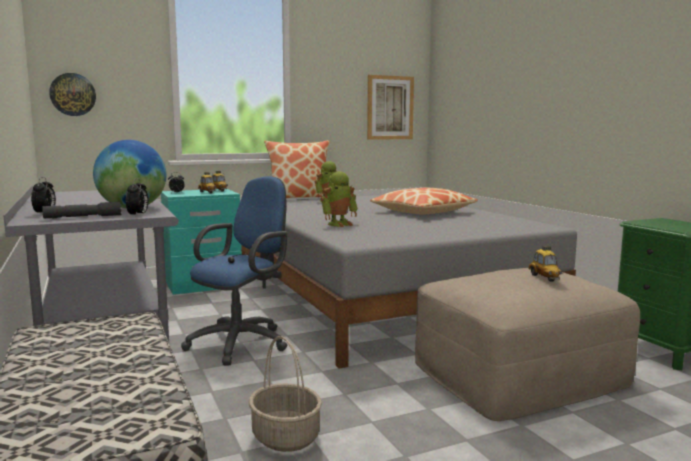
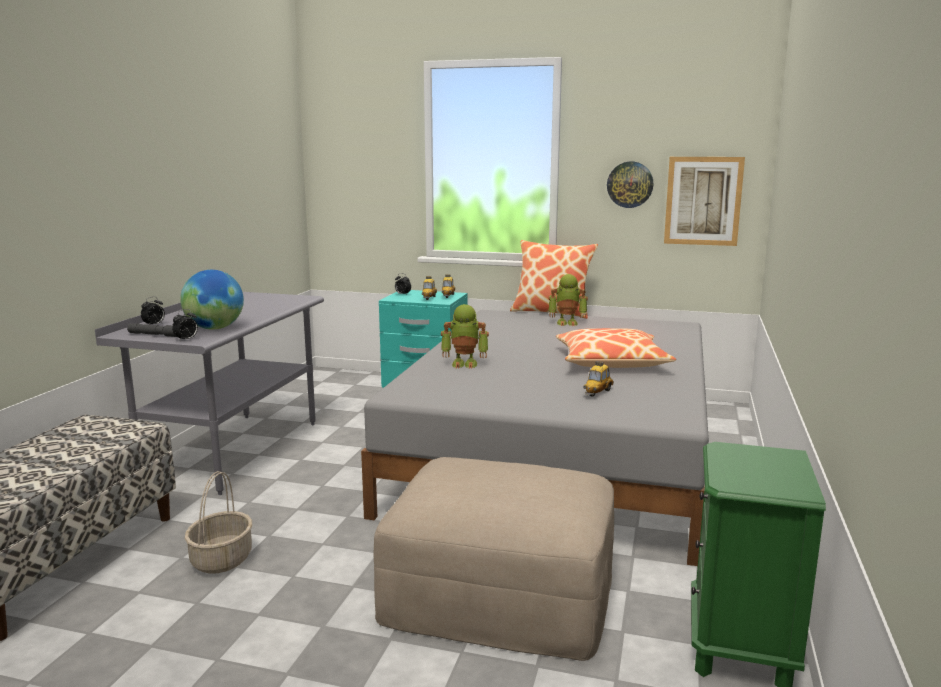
camera: 40 degrees right, 5 degrees up
wall clock [49,73,96,116] -> wall clock moved to [607,161,653,208]
blue office chair [181,176,287,365] -> none
toy car [528,246,562,282] -> toy car moved to [583,361,614,397]

